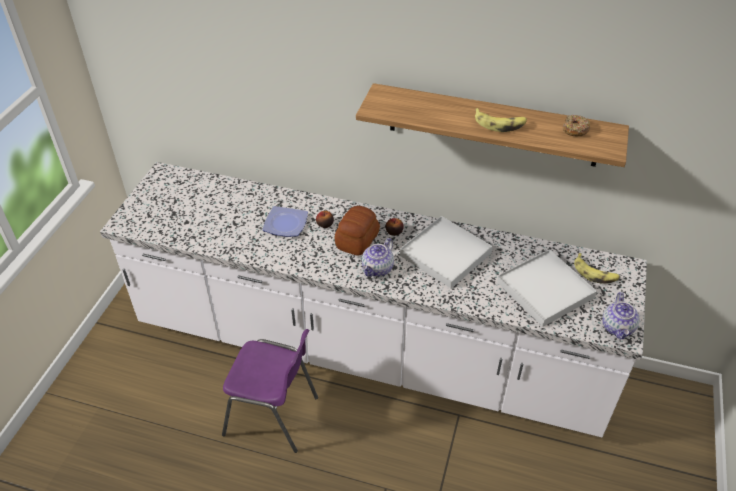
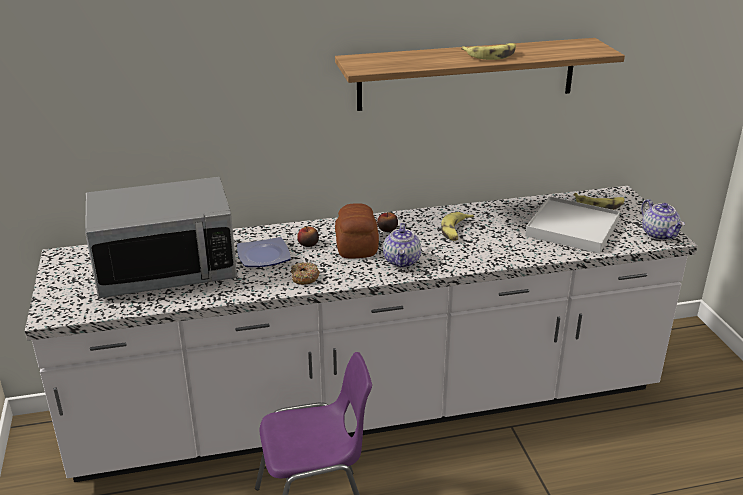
camera: 30 degrees left, 15 degrees down
white tray [400,216,493,288] -> banana [441,212,474,241]
donut [562,115,590,136] -> donut moved to [291,262,320,285]
none -> microwave [85,177,237,298]

